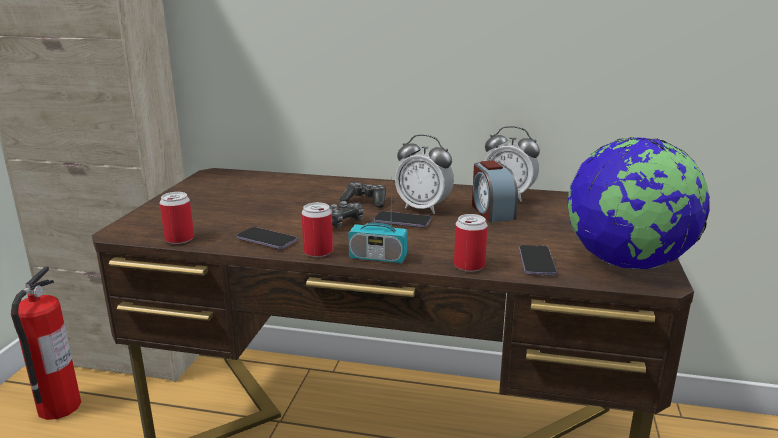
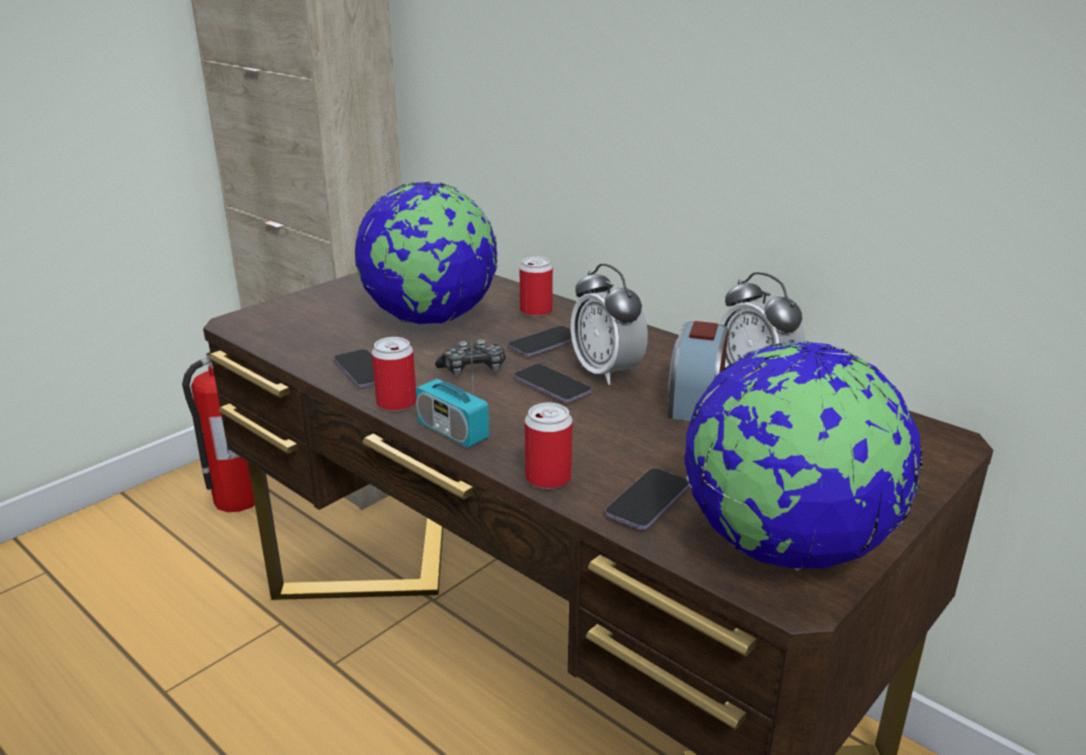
camera: 30 degrees right, 5 degrees up
can [159,192,194,244] -> can moved to [520,256,553,317]
game controller [340,182,386,208] -> phone [508,326,572,357]
none -> globe [355,182,497,324]

